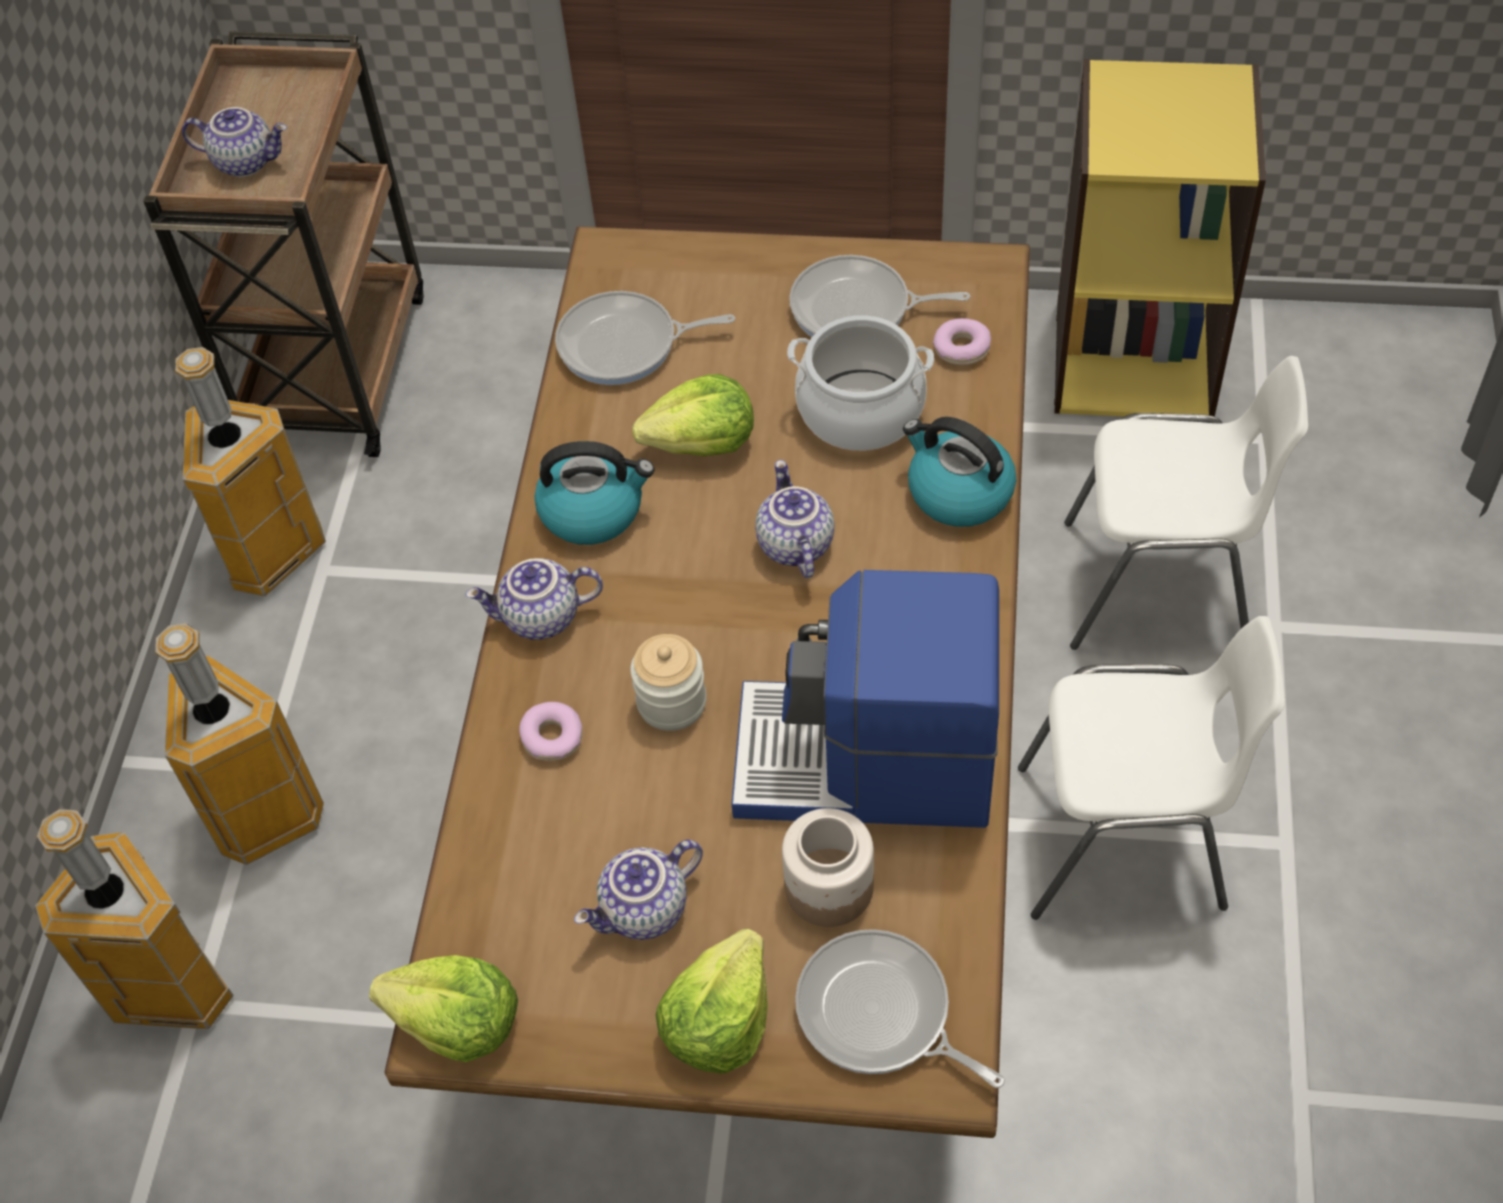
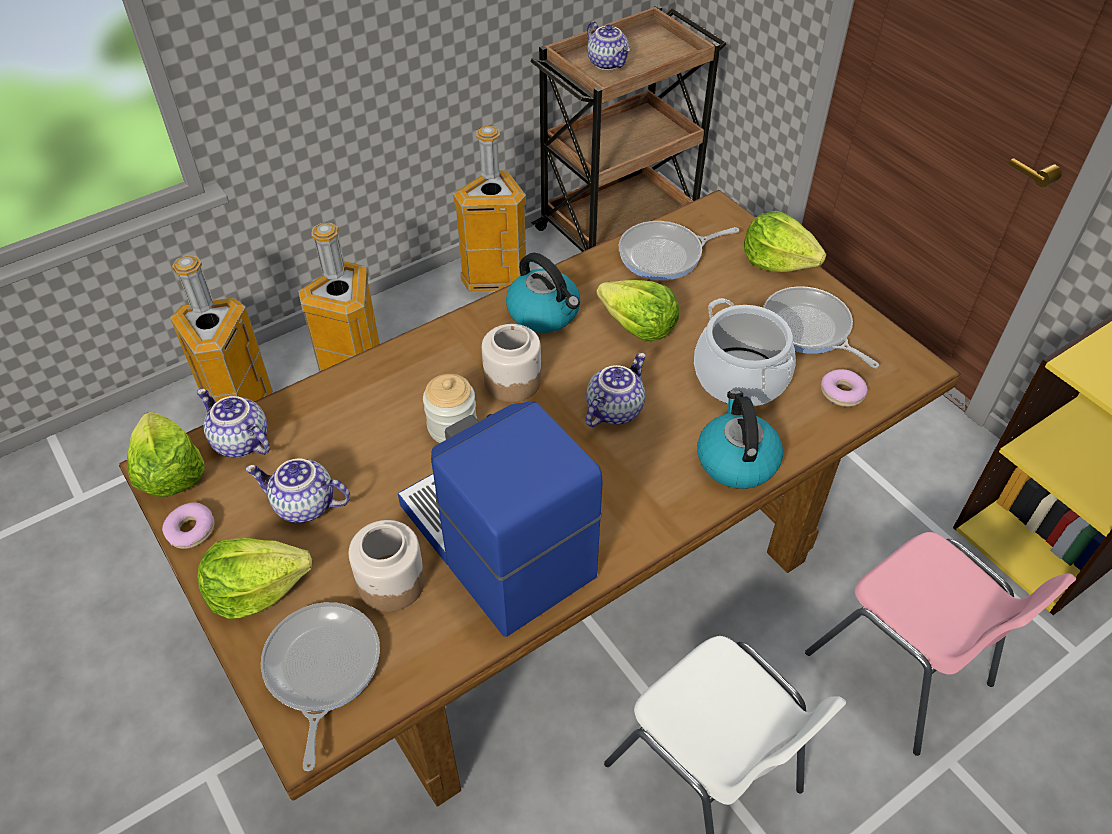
camera: 45 degrees right, 5 degrees down
teapot [466,558,603,640] -> teapot moved to [197,389,270,457]
donut [519,702,583,761] -> donut moved to [162,502,214,549]
frying pan [555,291,735,385] -> frying pan turned 60 degrees counterclockwise [619,221,739,280]
white chair [1064,356,1308,650] -> pink chair [805,532,1076,756]
none -> jar [482,324,541,402]
none -> lettuce [744,211,827,272]

